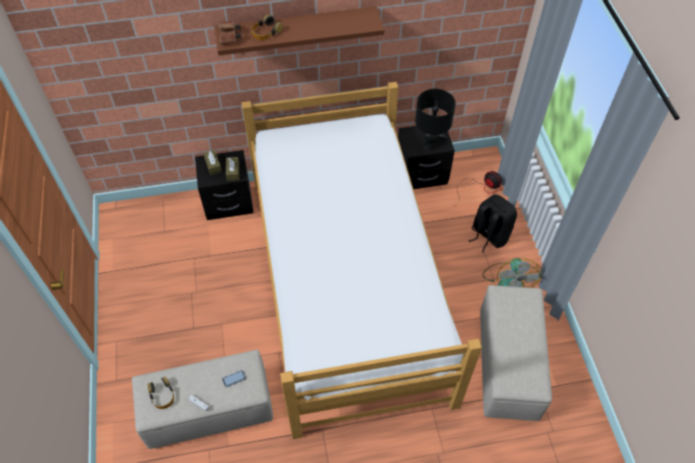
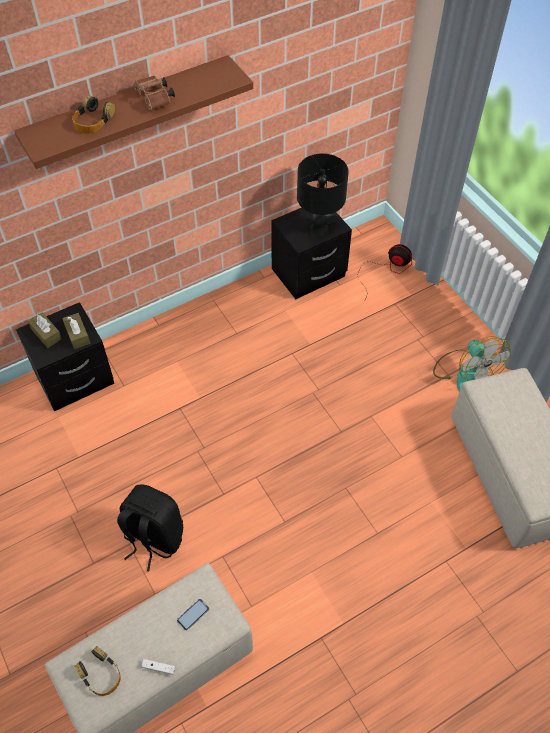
camera: 20 degrees left, 0 degrees up
brown binoculars [217,21,242,45] -> brown binoculars moved to [134,75,175,110]
bed [242,82,482,439] -> none
black backpack [469,195,517,252] -> black backpack moved to [117,484,183,571]

